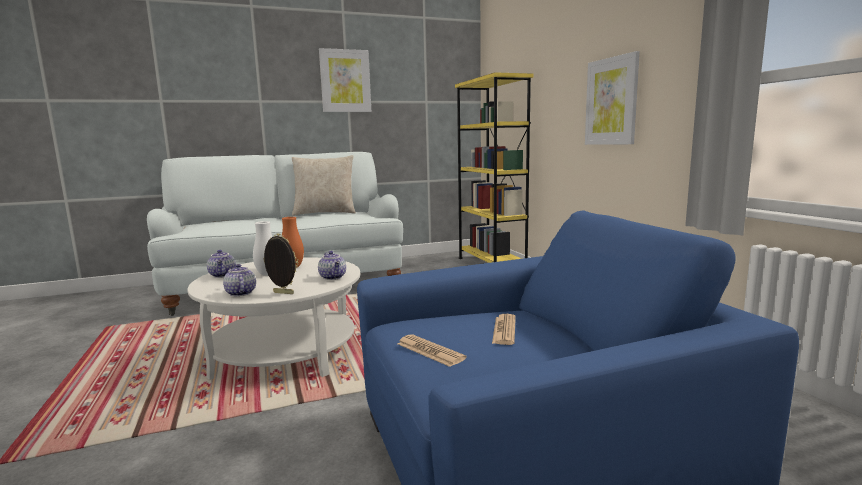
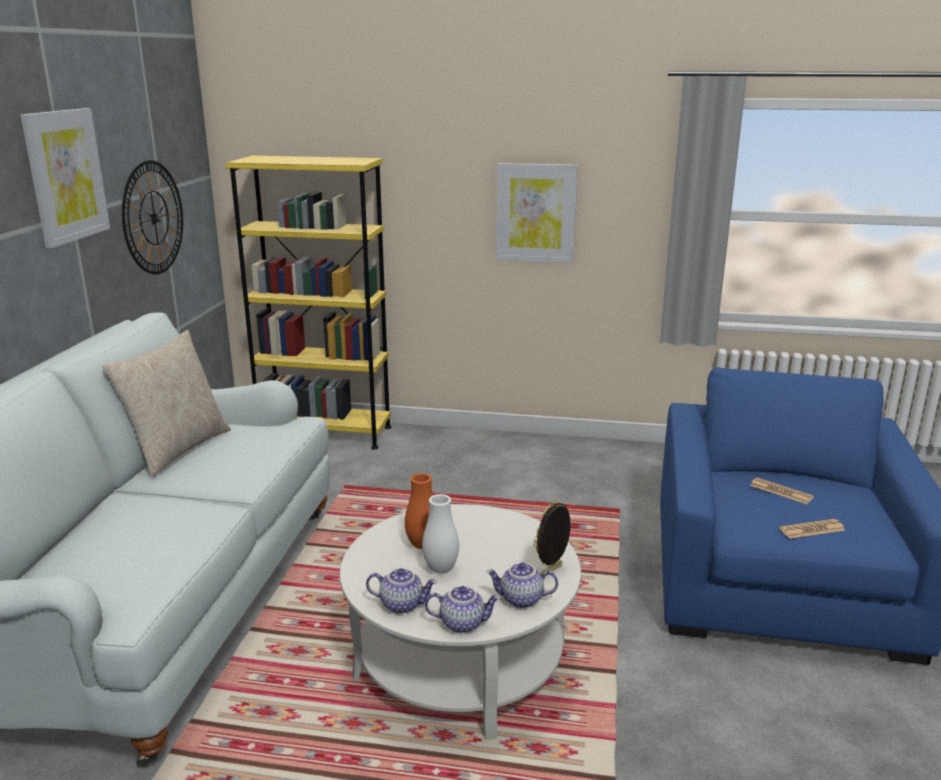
camera: 60 degrees left, 10 degrees up
teapot [318,251,346,280] -> teapot moved to [425,586,500,633]
none -> wall clock [122,160,183,274]

